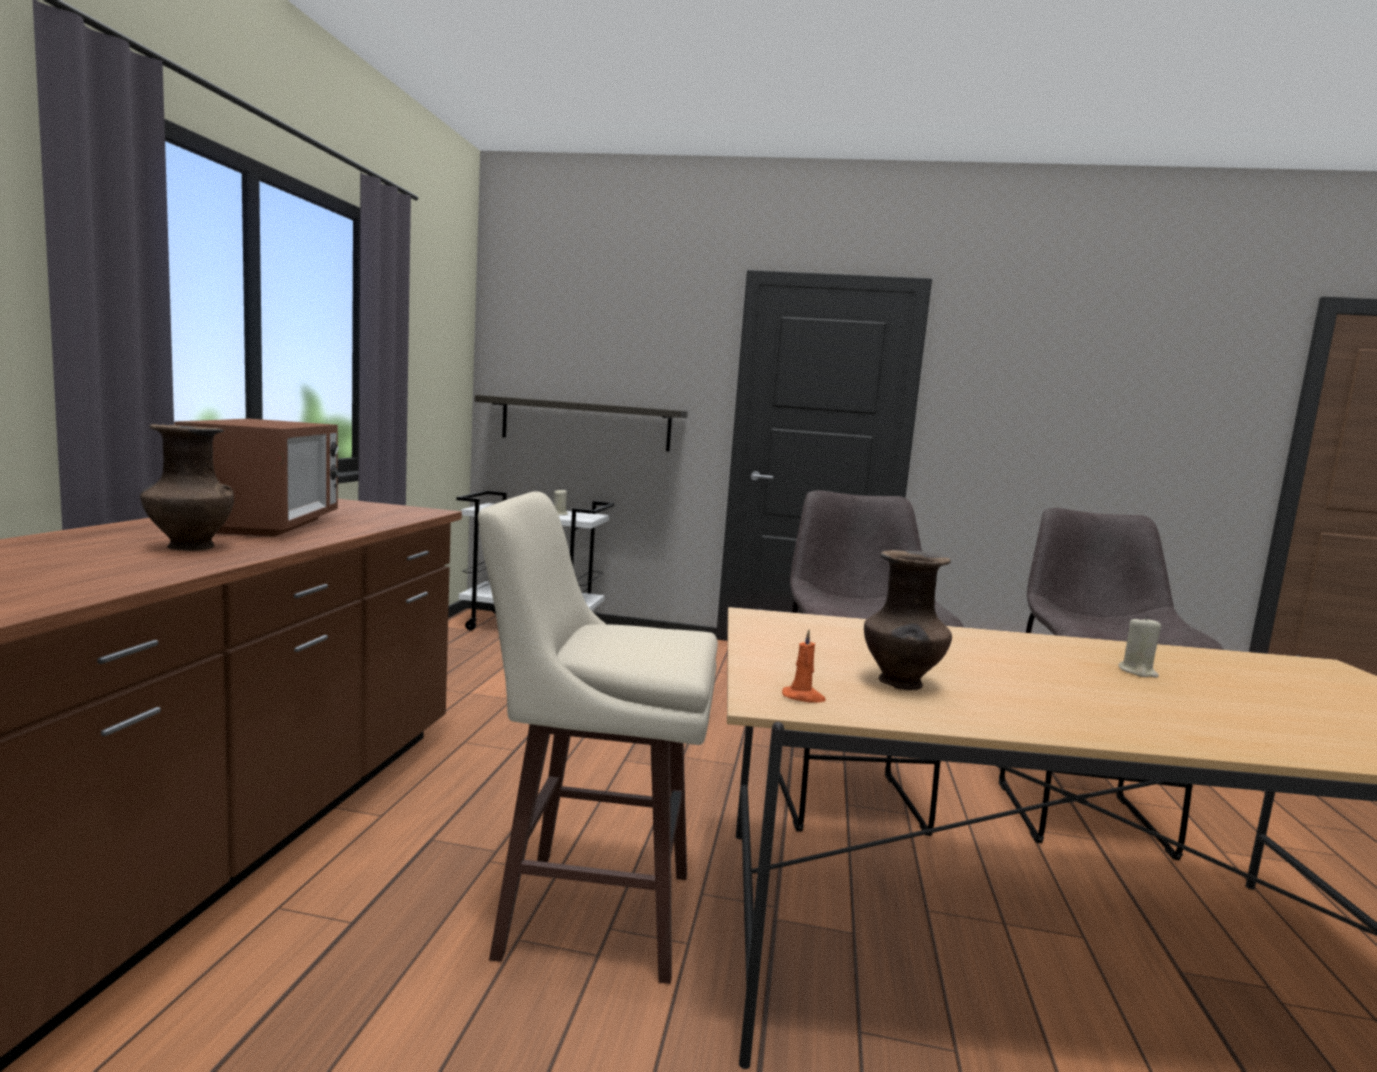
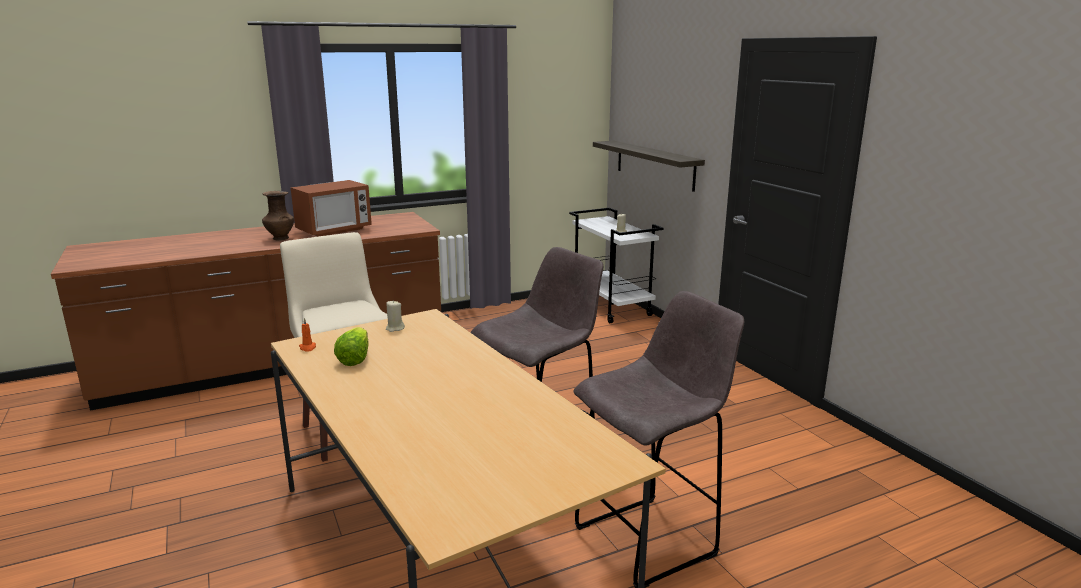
camera: 55 degrees right, 10 degrees up
brown vase [864,550,952,690] -> lettuce [334,327,369,366]
beige candle [1119,616,1161,678] -> beige candle moved to [386,300,405,332]

